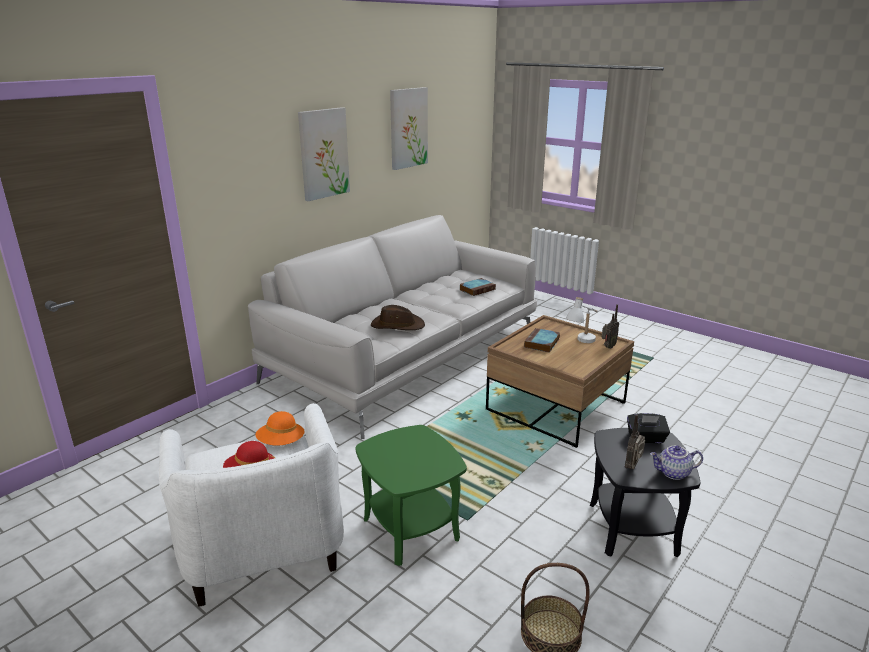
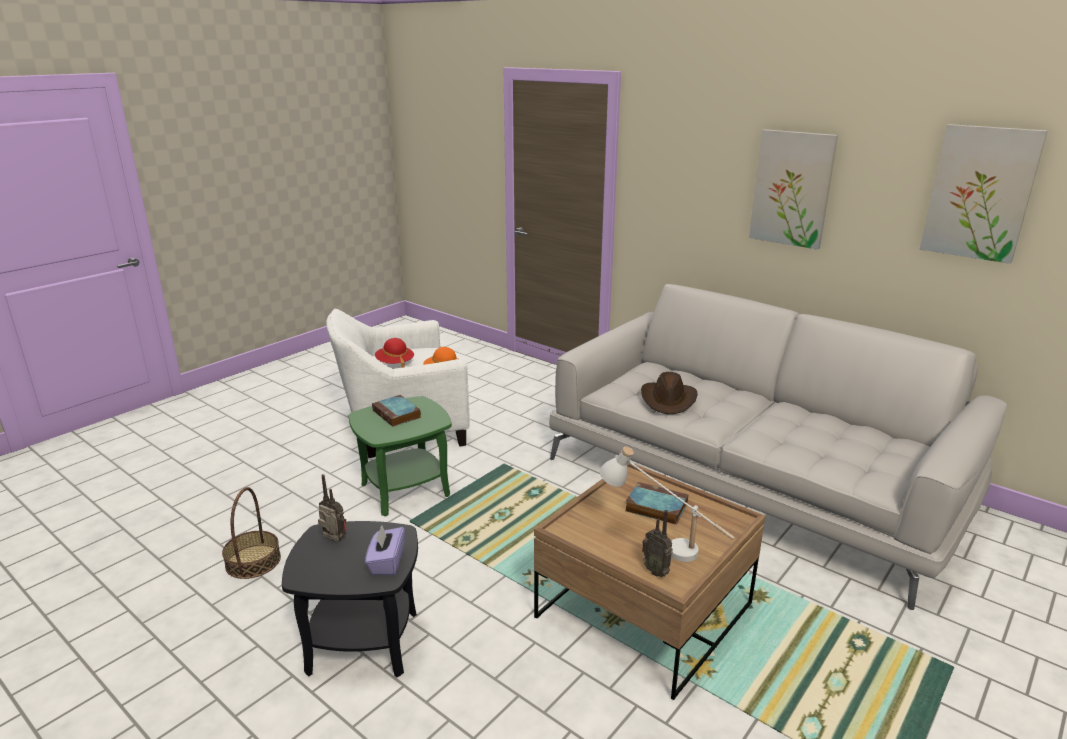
camera: 90 degrees right, 0 degrees up
book [460,278,496,296] -> book moved to [372,395,421,427]
black tissue box [627,413,670,443] -> purple tissue box [365,525,405,575]
teapot [650,445,703,480] -> none

